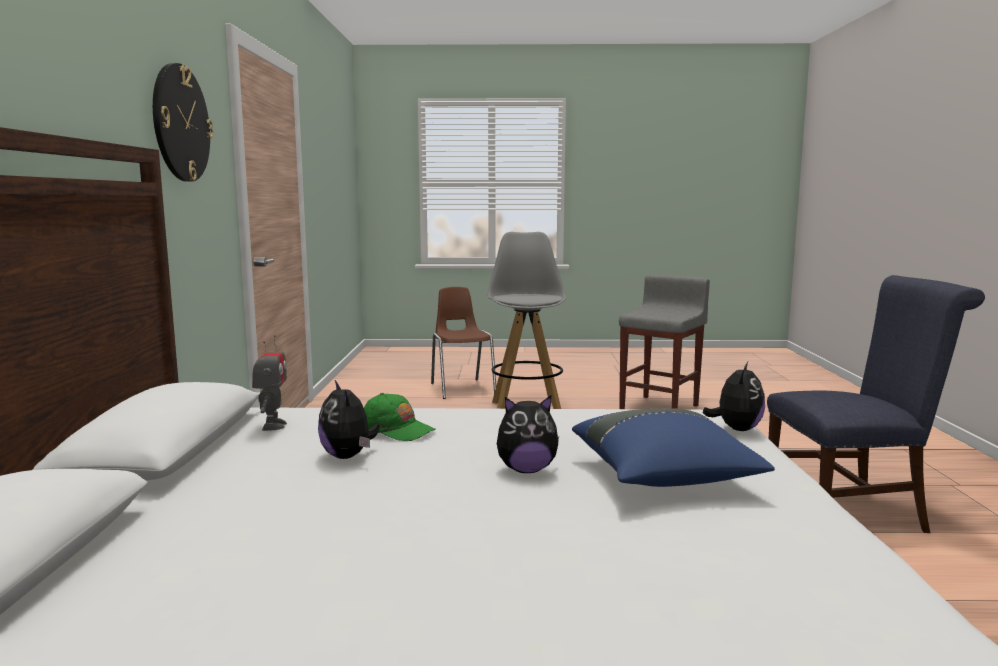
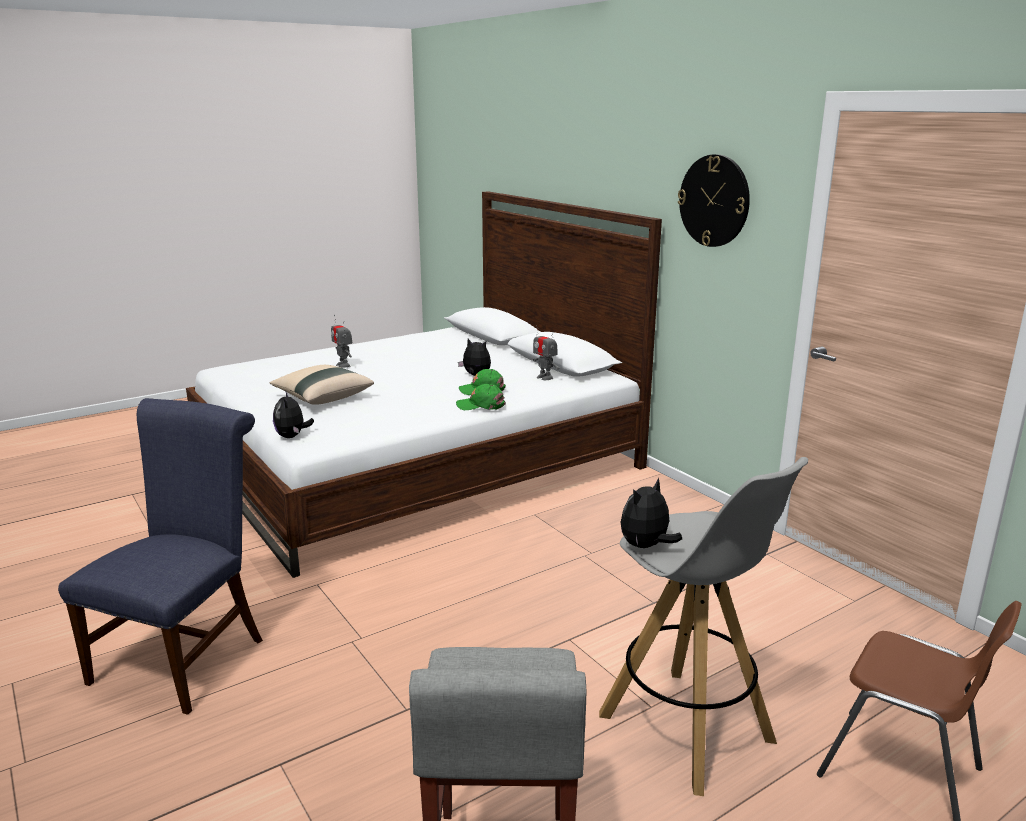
camera: 145 degrees right, 10 degrees up
plush toy [497,396,559,473] -> plush toy moved to [620,477,682,548]
blue pillow [572,408,775,487] -> beige pillow [269,365,374,405]
blue chair [767,275,985,533] -> blue chair turned 150 degrees clockwise [58,398,263,715]
none -> toy robot [331,315,353,368]
none -> green cap [456,384,506,410]

